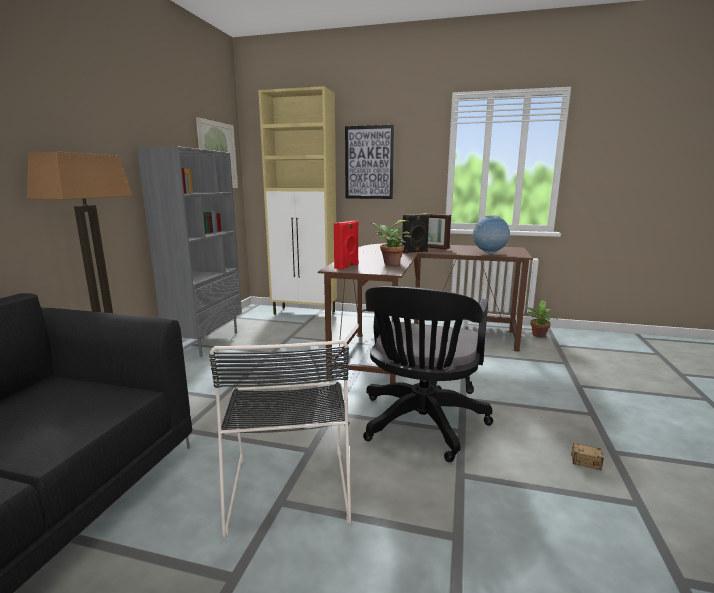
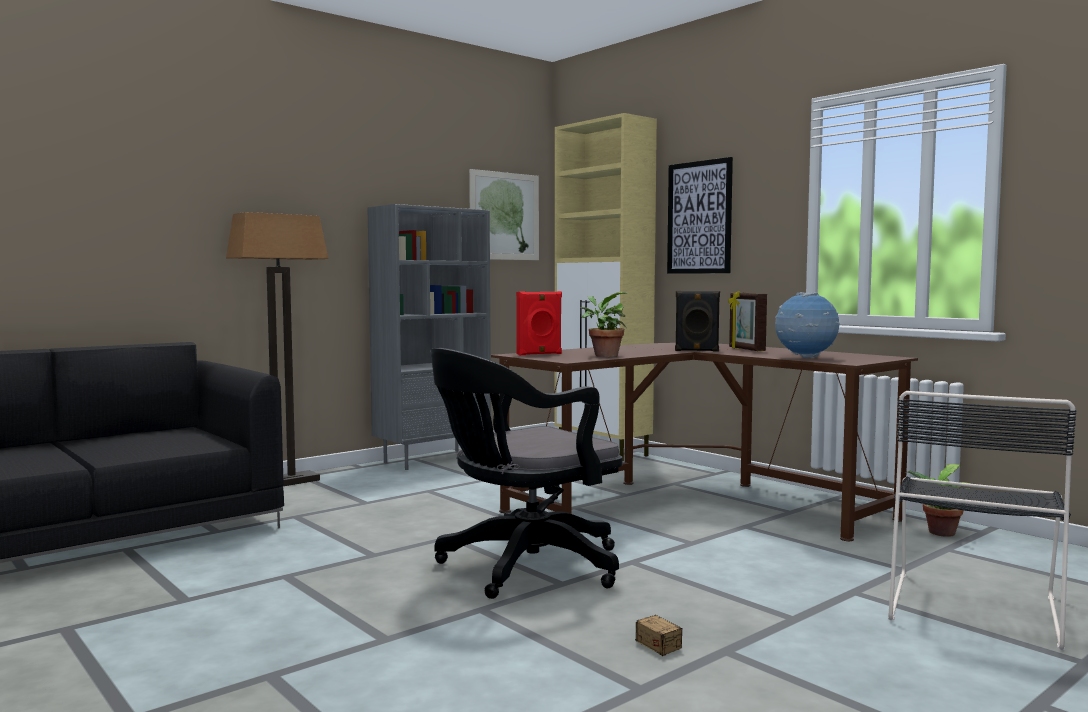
camera: 35 degrees right, 10 degrees down
black chair [209,340,352,538] -> black chair moved to [888,391,1077,650]

